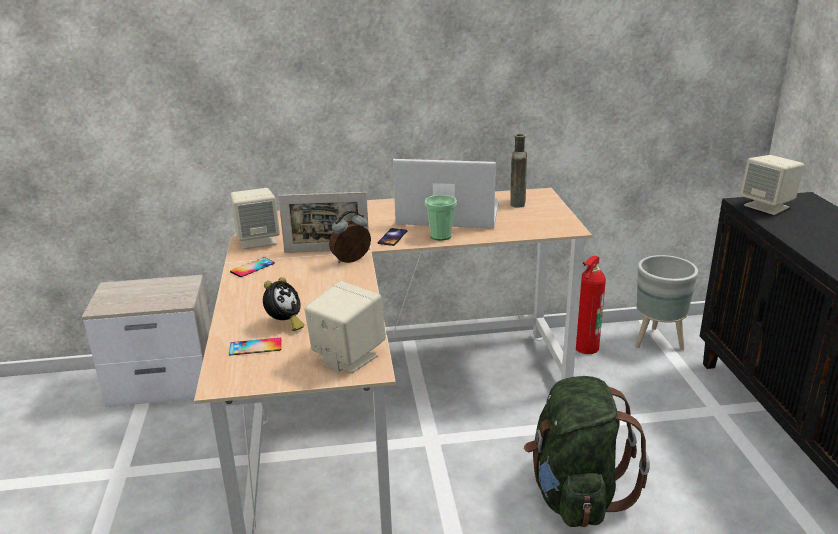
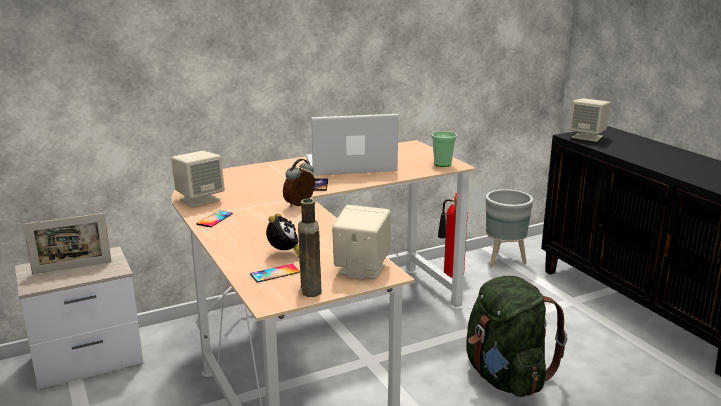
camera: 20 degrees left, 5 degrees down
picture frame [278,192,370,253] -> picture frame moved to [23,213,111,274]
cup [425,195,457,241] -> cup moved to [431,131,457,167]
brown bottle [510,134,527,208] -> brown bottle moved to [298,198,322,297]

